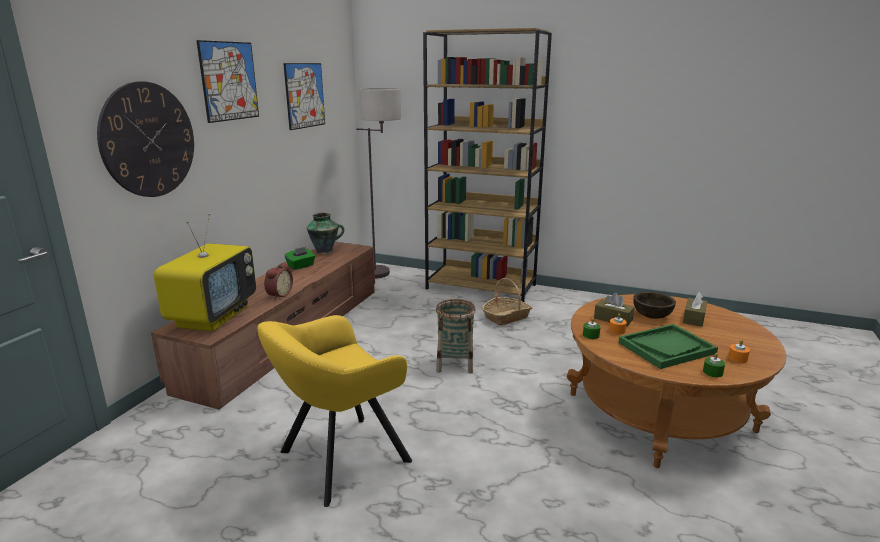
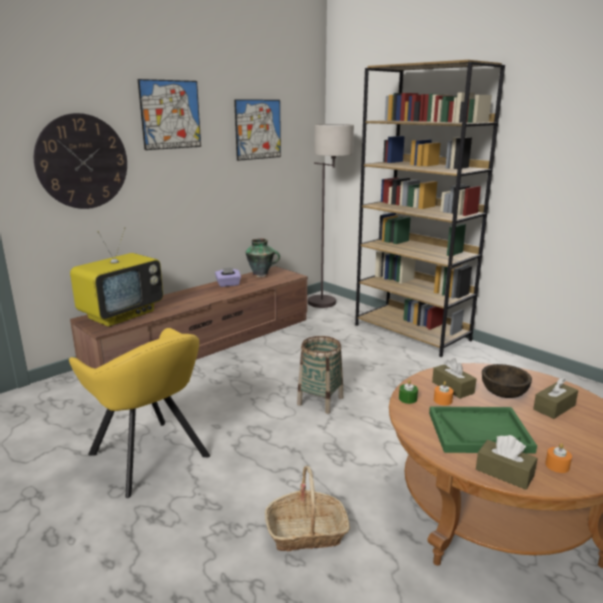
camera: 25 degrees right, 0 degrees up
yellow armchair [257,315,412,507] -> yellow armchair turned 120 degrees counterclockwise [69,328,210,498]
alarm clock [264,262,293,300] -> none
green tissue box [284,247,315,270] -> purple tissue box [215,267,241,287]
basket [482,278,533,326] -> basket moved to [265,466,350,551]
green candle [703,353,725,377] -> brown tissue box [476,435,537,490]

